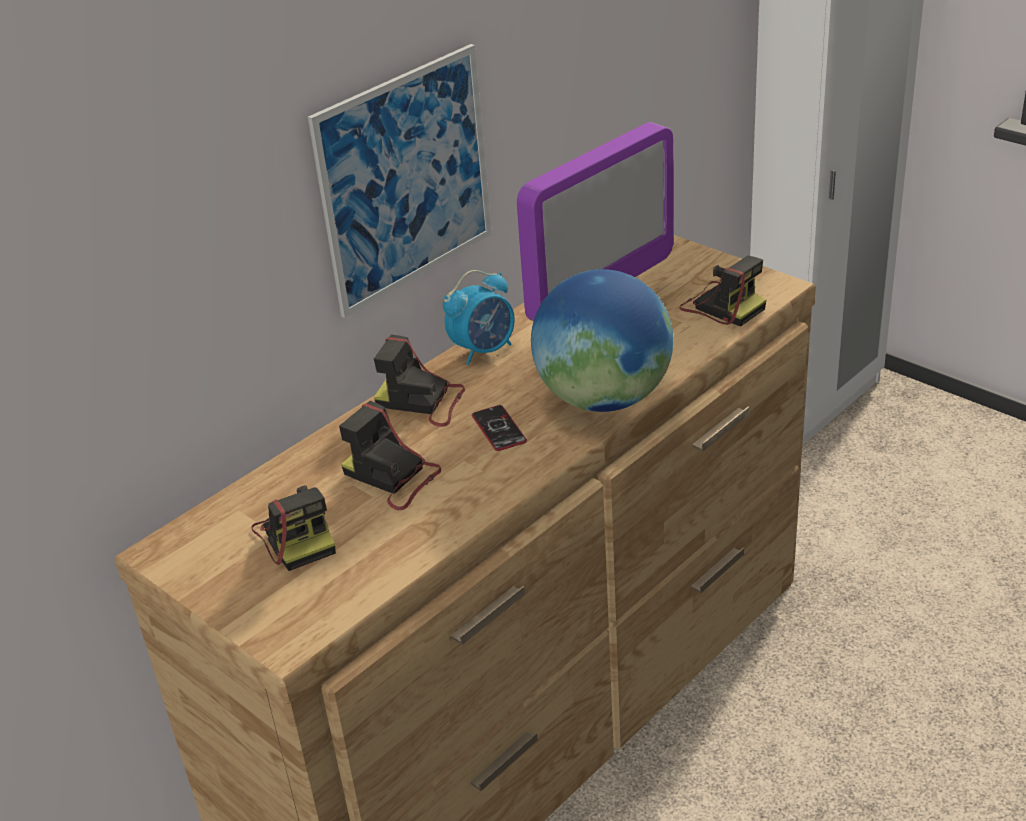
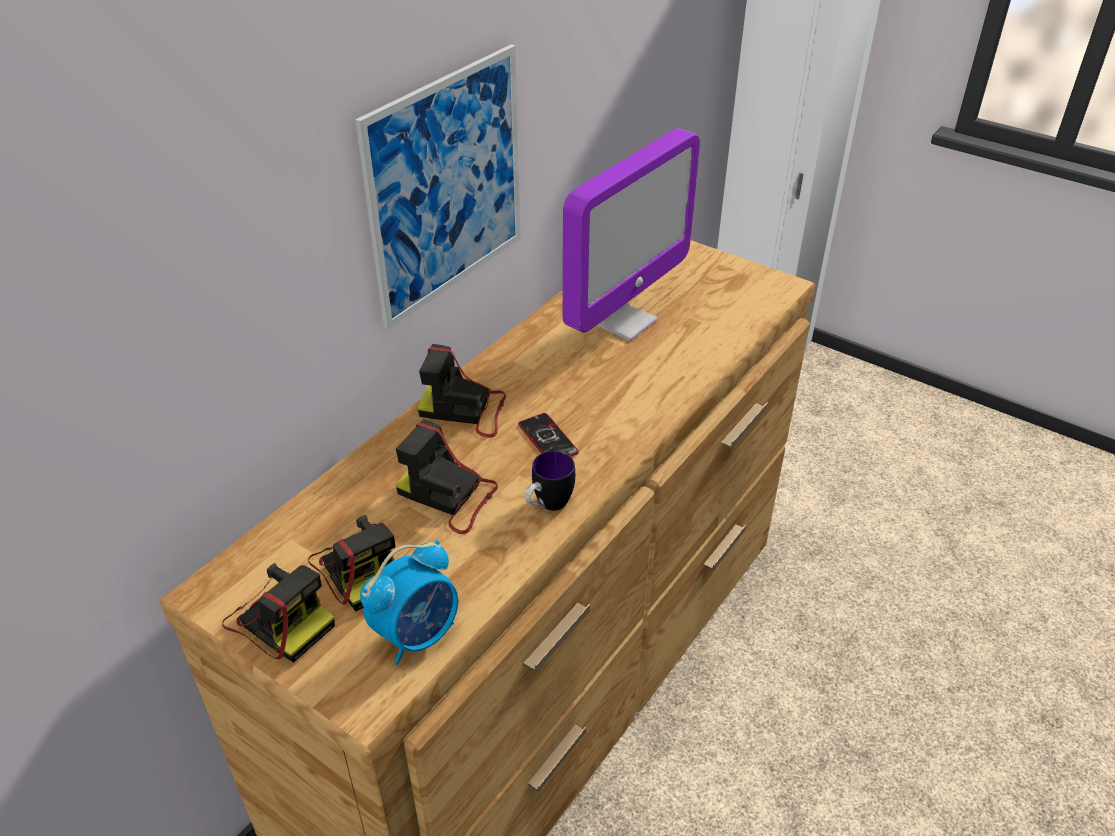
camera: 10 degrees left, 5 degrees up
alarm clock [443,270,515,365] -> alarm clock moved to [360,540,458,665]
globe [531,269,674,412] -> none
camera [679,256,767,327] -> camera moved to [222,563,335,663]
none -> mug [525,451,575,511]

